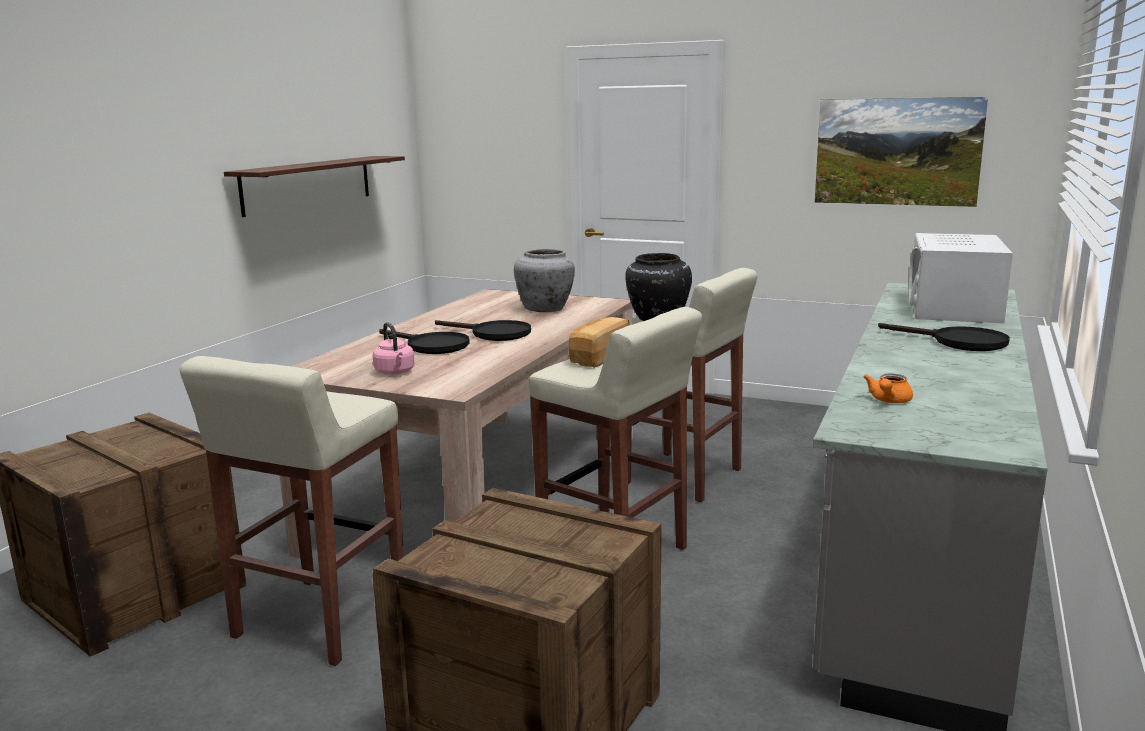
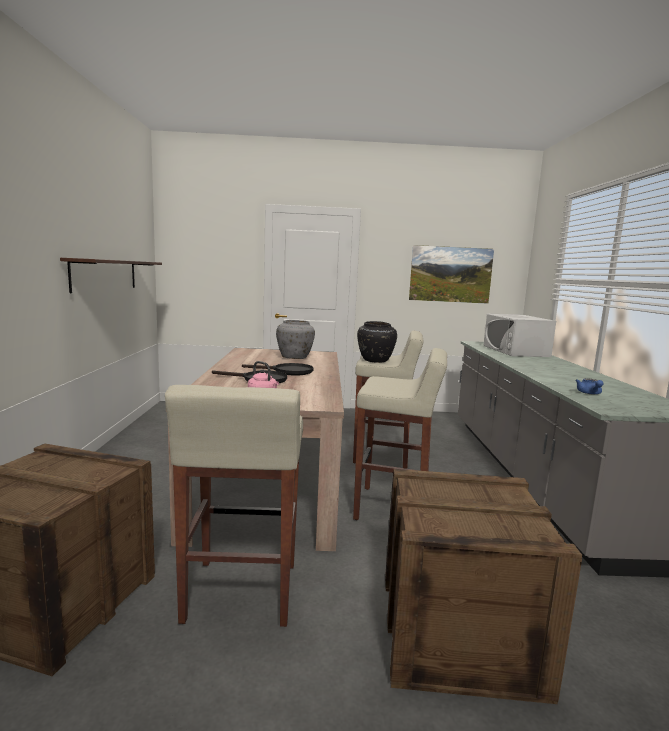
camera: 25 degrees left, 5 degrees down
bread [569,317,630,368] -> none
orange teapot [863,373,913,403] -> blue teapot [575,378,603,395]
black frying pan [878,323,1010,351] -> none

